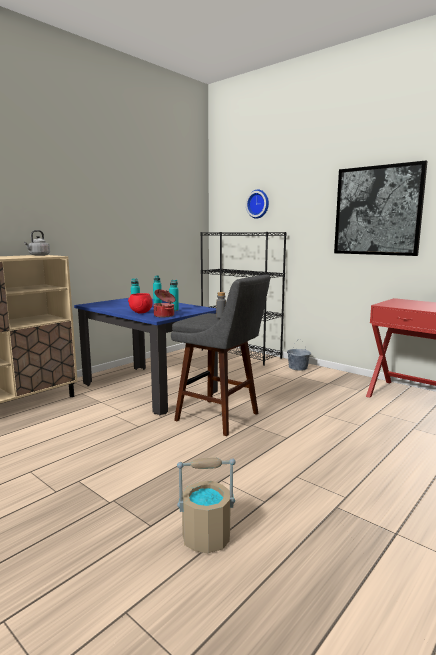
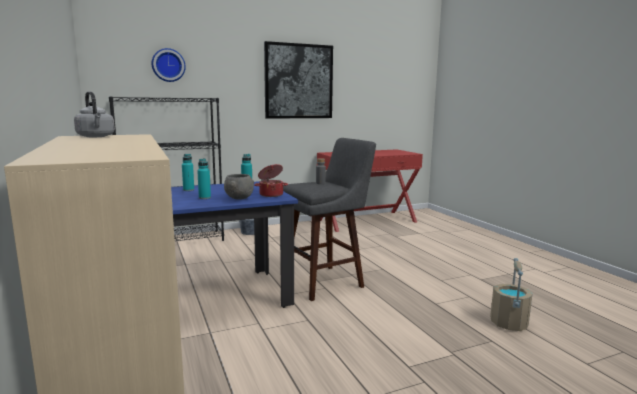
camera: 65 degrees left, 0 degrees up
red bowl [128,293,153,314] -> grey bowl [224,174,254,200]

